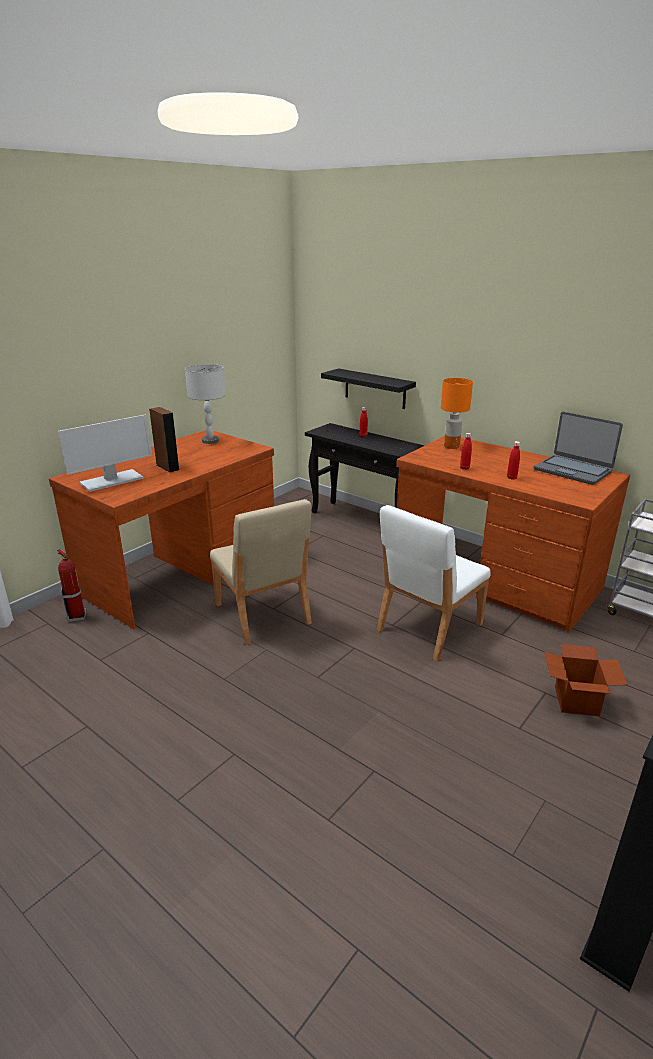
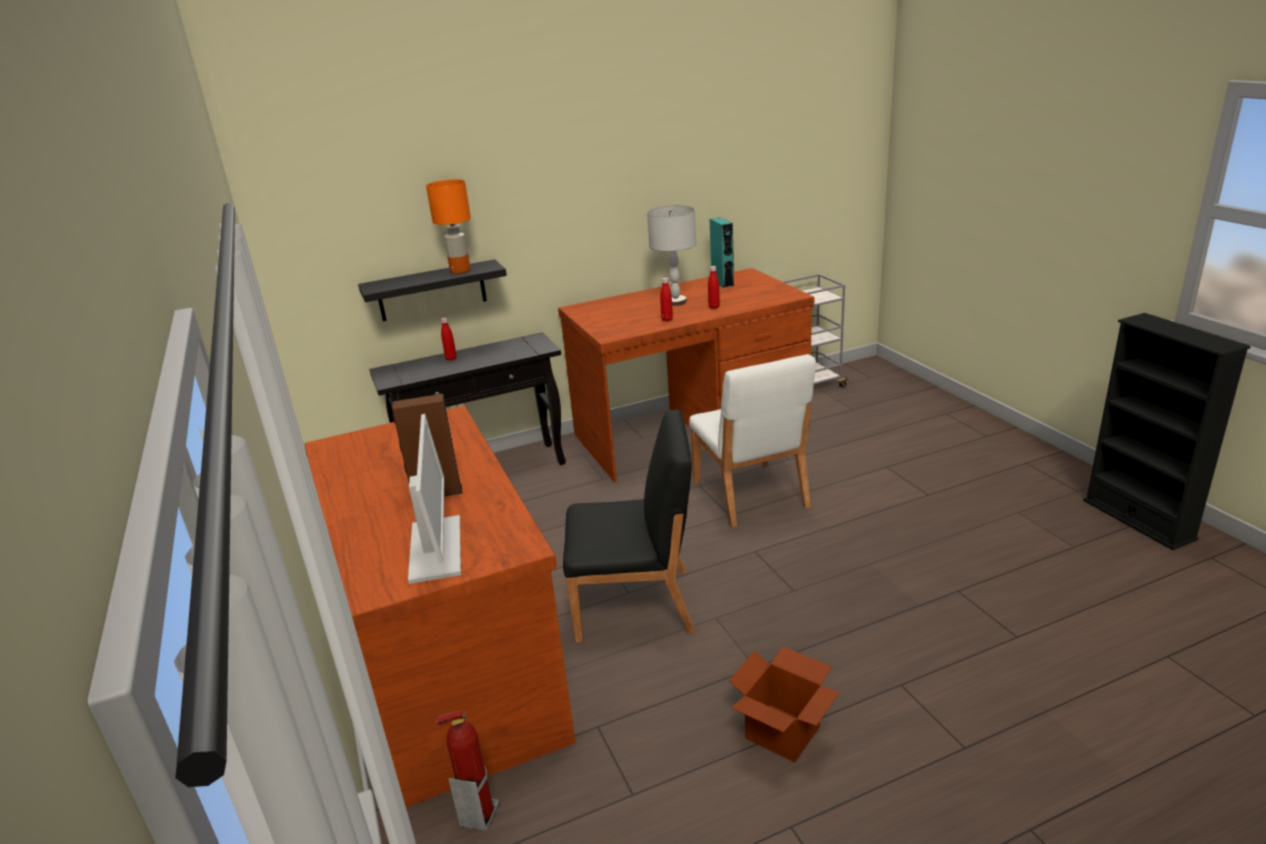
camera: 60 degrees left, 0 degrees up
grey table lamp [185,364,226,444] -> grey table lamp moved to [647,205,696,306]
beige chair [210,499,312,645] -> black chair [563,409,695,643]
orange table lamp [441,378,473,449] -> orange table lamp moved to [426,179,471,274]
laptop [534,412,623,485] -> turquoise speaker [710,217,734,288]
cardboard box [544,644,628,716] -> cardboard box moved to [729,647,840,763]

